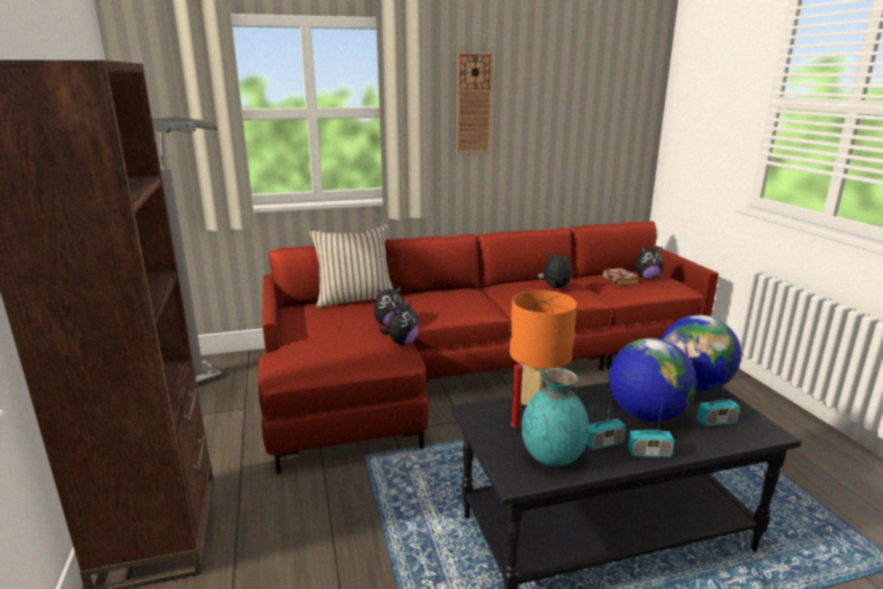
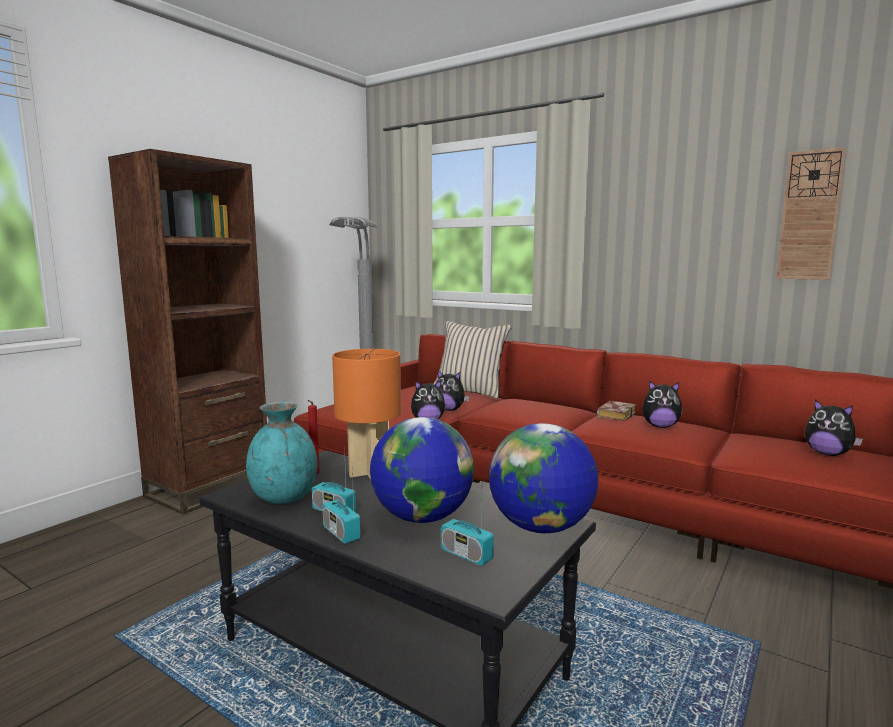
camera: 50 degrees right, 10 degrees down
wall clock [457,53,493,154] -> wall clock moved to [776,147,846,280]
plush toy [538,251,571,288] -> plush toy turned 105 degrees clockwise [642,381,683,428]
book [603,268,639,286] -> book moved to [597,401,636,421]

